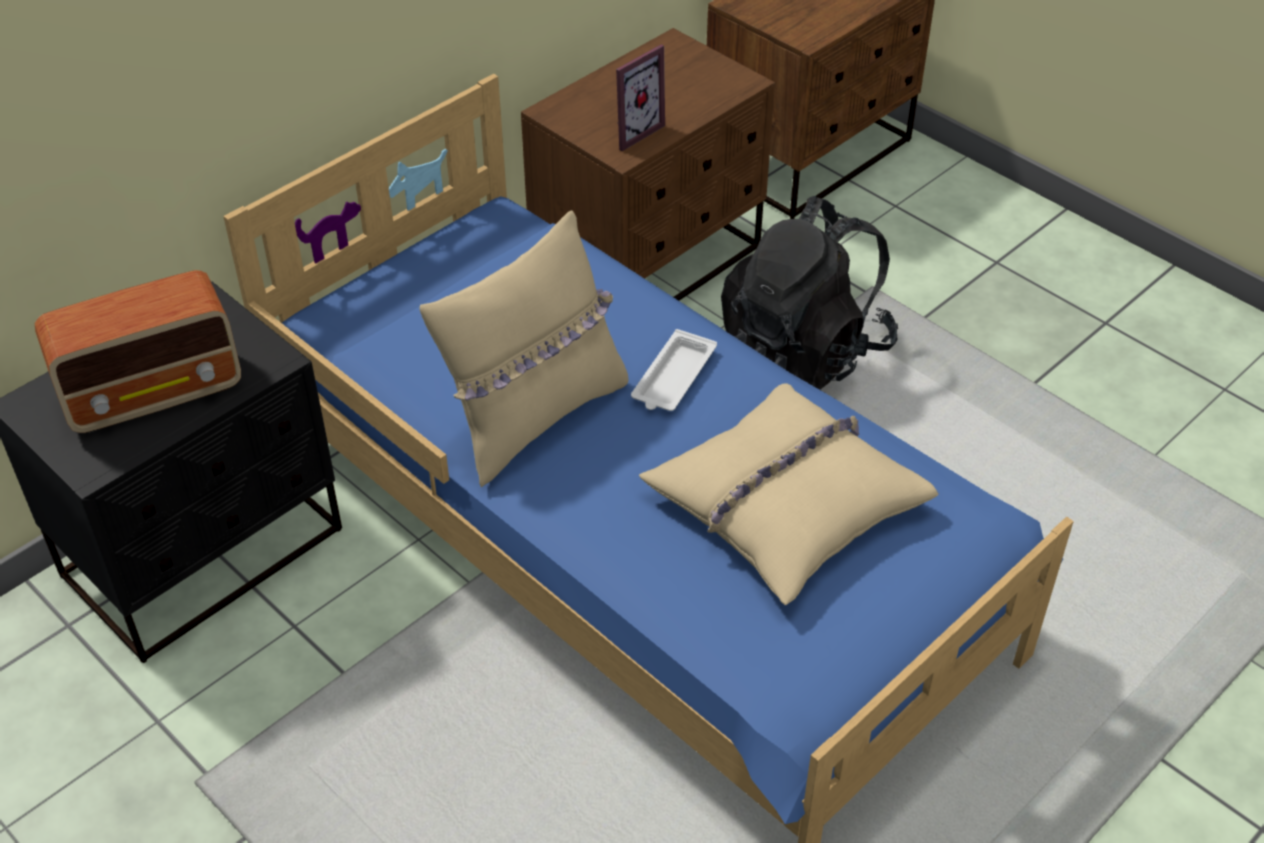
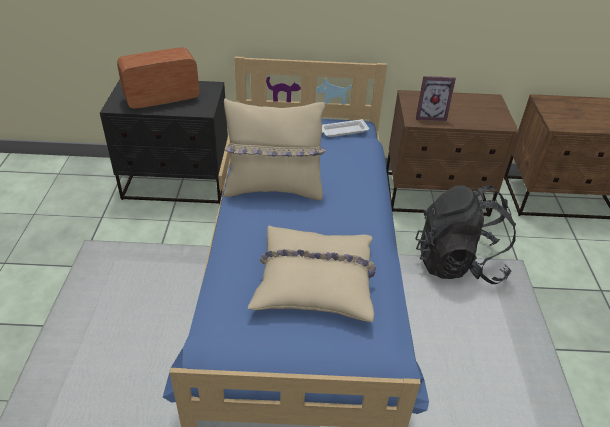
camera: 45 degrees right, 5 degrees down
radio [35,270,241,433] -> radio turned 135 degrees clockwise [117,47,199,109]
white tray [631,329,717,411] -> white tray moved to [322,119,369,137]

